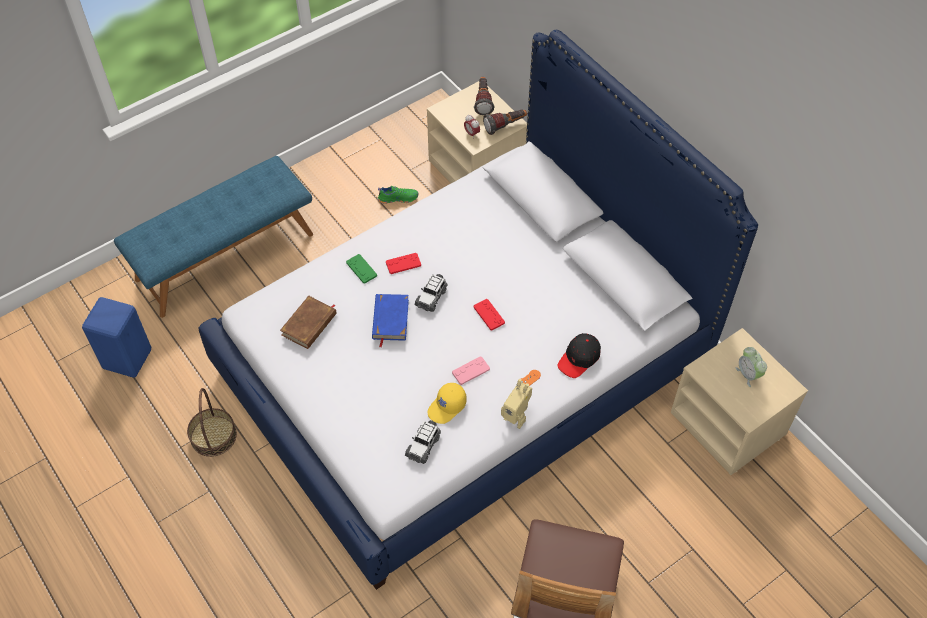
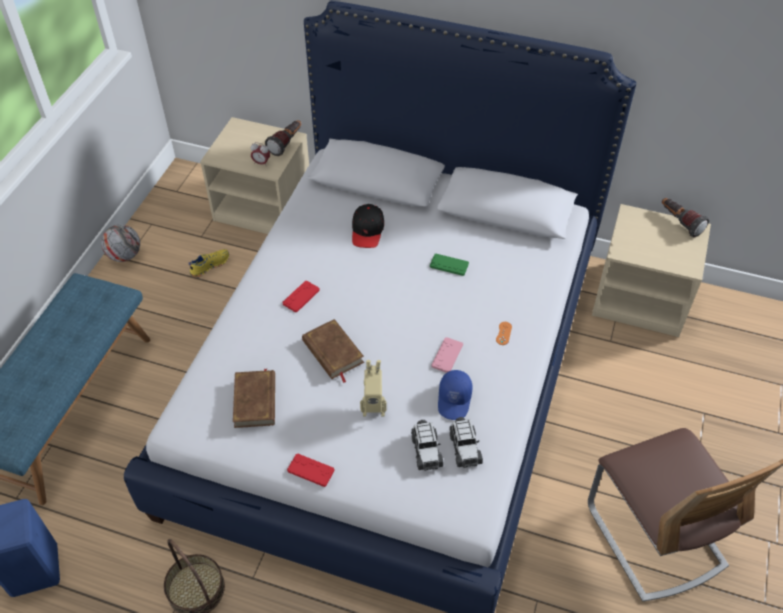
camera: 35 degrees left, 5 degrees down
green game controller [346,254,377,284] -> green game controller moved to [430,254,469,276]
blue book [372,294,409,347] -> brown book [302,319,364,383]
green shoe [378,186,418,204] -> yellow shoe [188,249,229,278]
toy car [415,274,447,312] -> toy car moved to [411,420,444,471]
yellow cap [427,383,466,424] -> blue cap [438,370,473,420]
flashlight [474,77,495,115] -> flashlight moved to [662,198,709,237]
red game controller [474,299,505,330] -> red game controller moved to [287,453,335,487]
toy robot [501,379,532,429] -> toy robot moved to [360,360,387,417]
black cap [557,333,601,378] -> black cap moved to [352,204,384,248]
alarm clock [736,347,767,387] -> none
none -> football [101,224,140,262]

